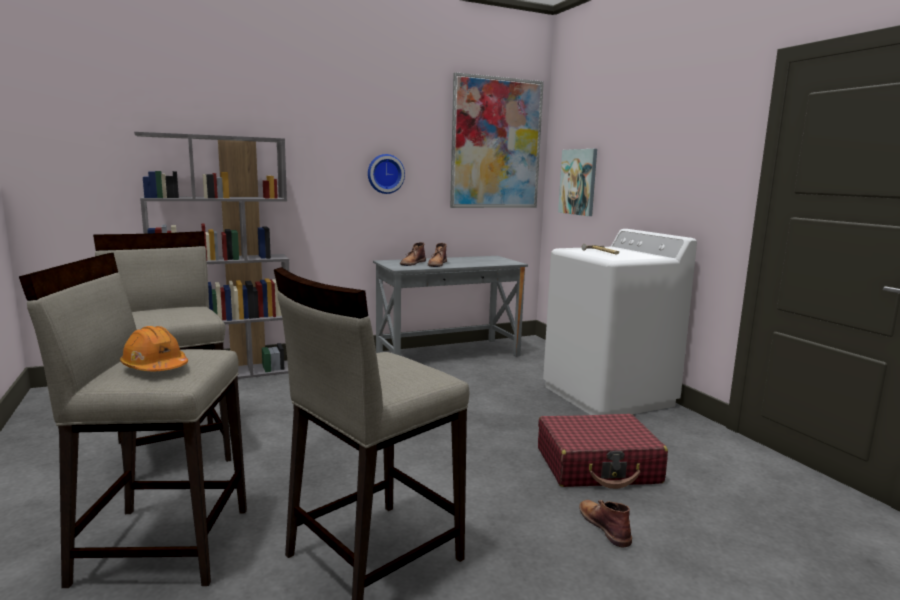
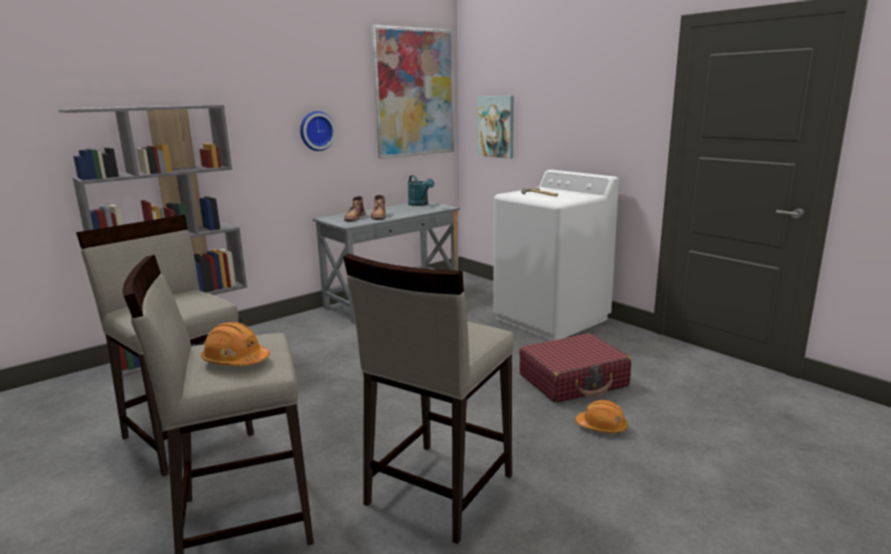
camera: 15 degrees left, 5 degrees up
brown boot [579,500,632,547] -> orange hard hat [576,400,628,434]
none -> turquoise watering can [408,175,434,206]

